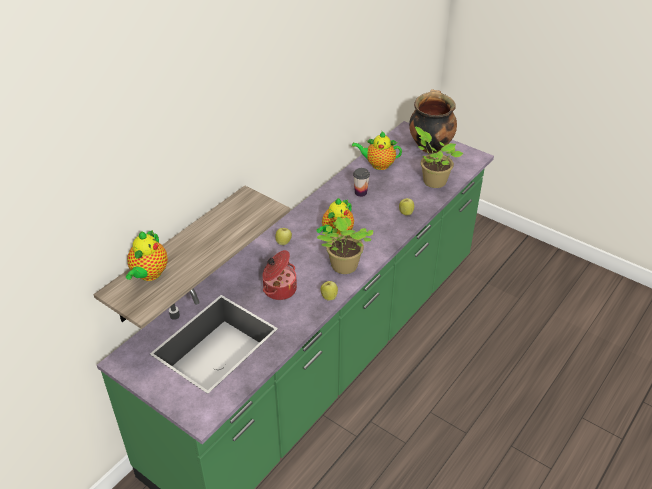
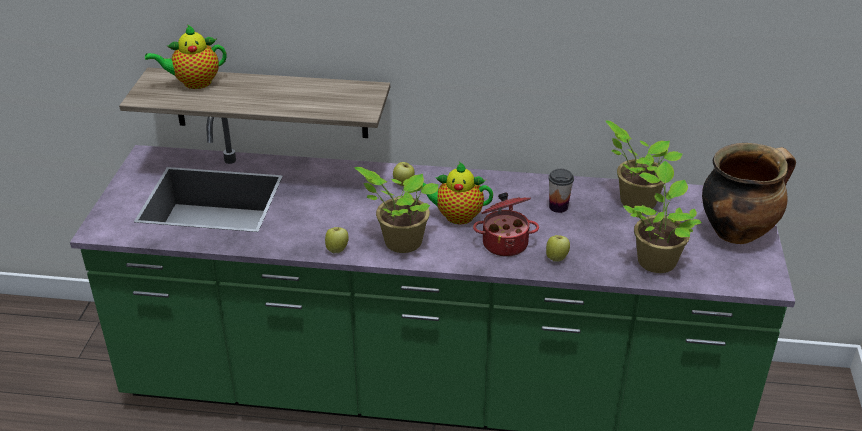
camera: 60 degrees right, 5 degrees down
cooking pot [263,250,297,300] -> cooking pot moved to [473,192,539,257]
teapot [352,131,402,170] -> potted plant [606,120,683,209]

